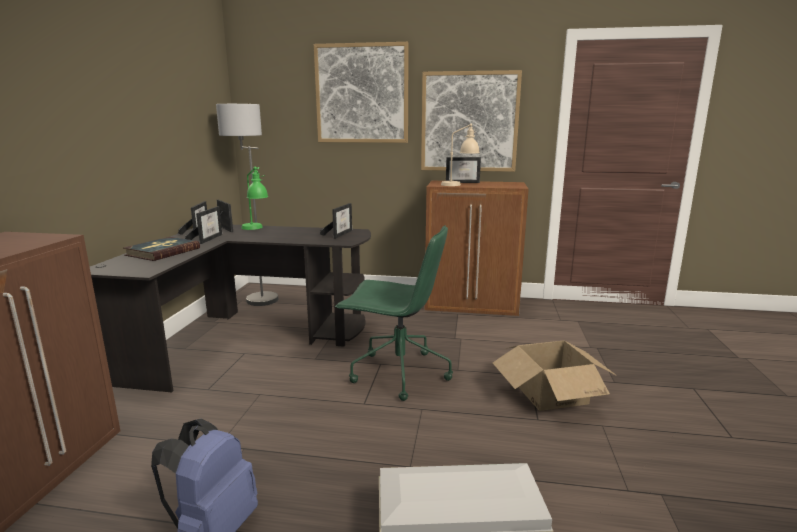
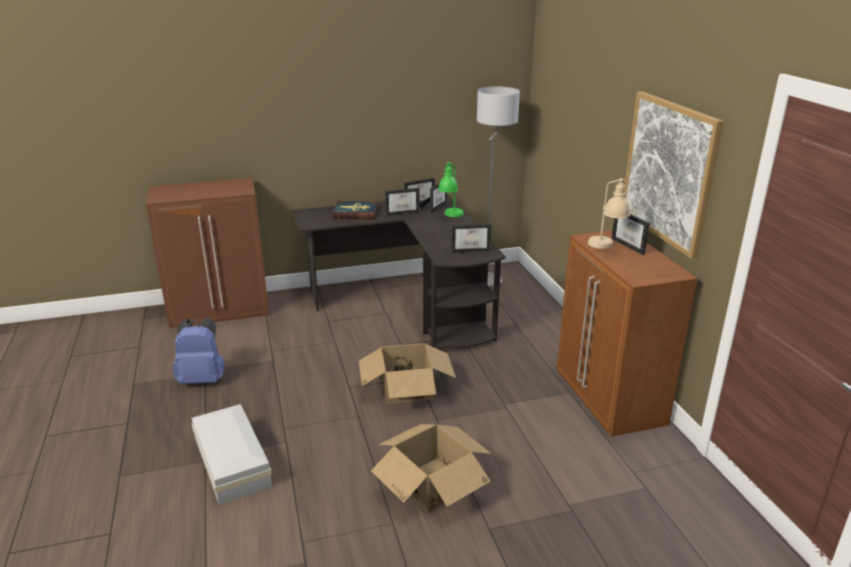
camera: 65 degrees right, 10 degrees up
picture [314,42,409,143] -> none
green office chair [335,225,453,401] -> cardboard box [359,343,456,404]

